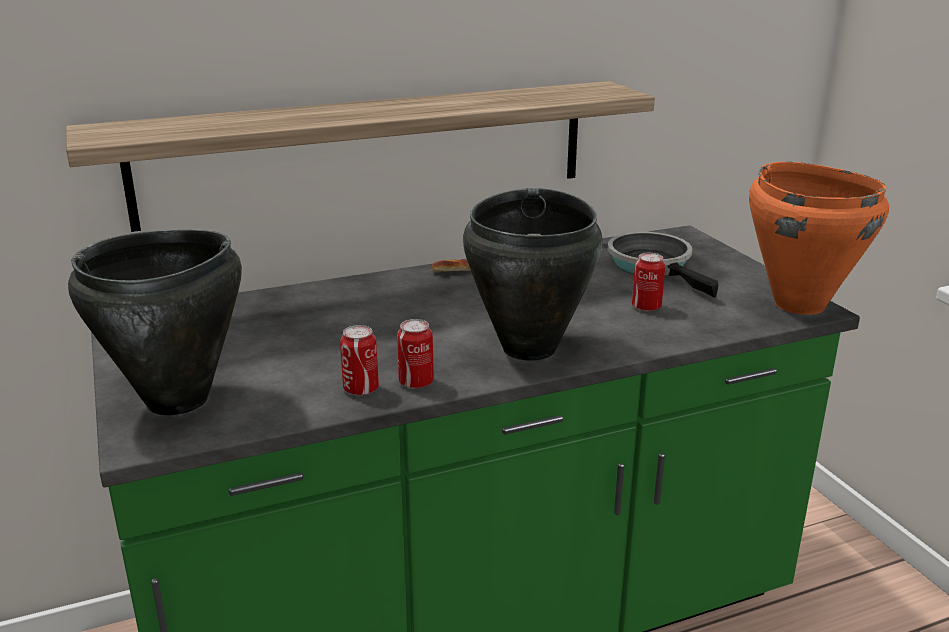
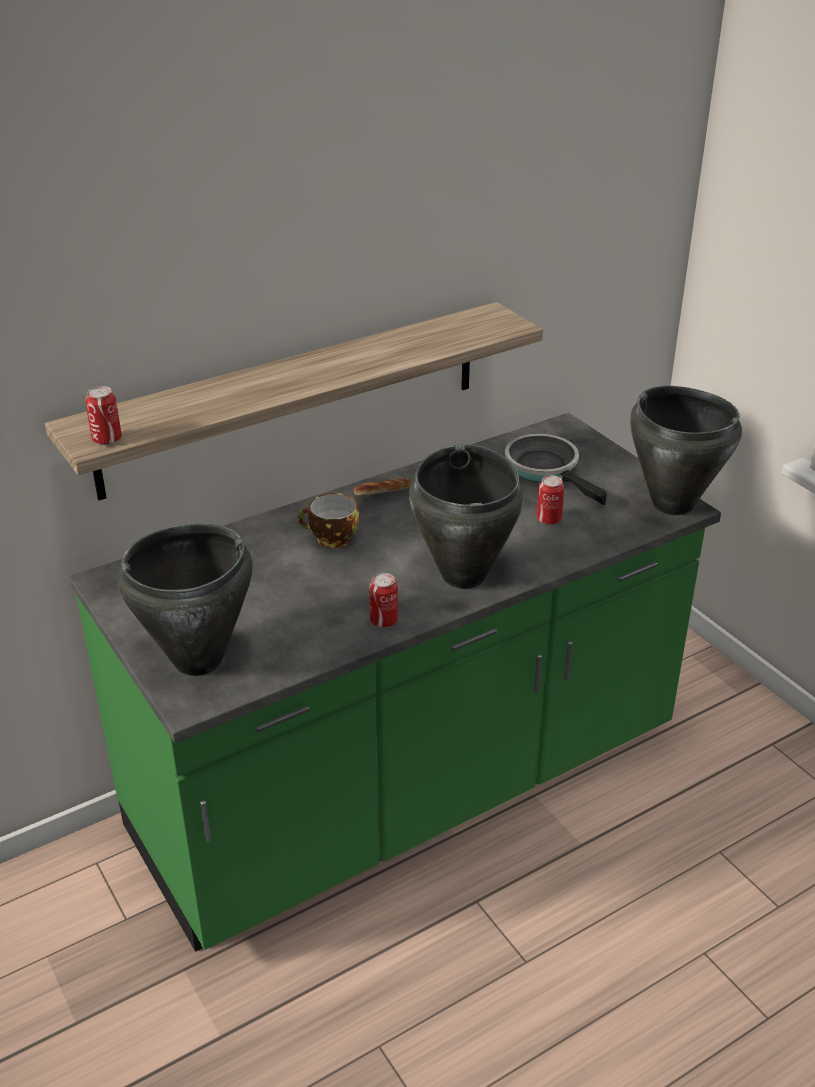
camera: 10 degrees left, 10 degrees up
can [340,325,379,396] -> can moved to [85,386,122,445]
orange cooking pot [749,162,889,315] -> black cooking pot [630,386,742,515]
none -> cup [298,493,359,548]

